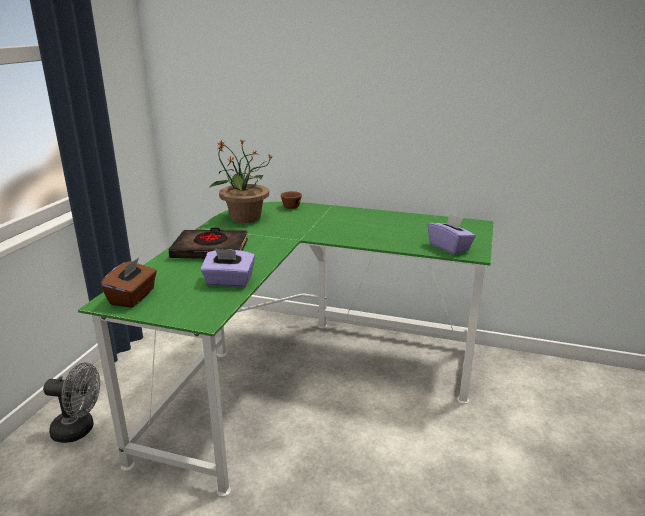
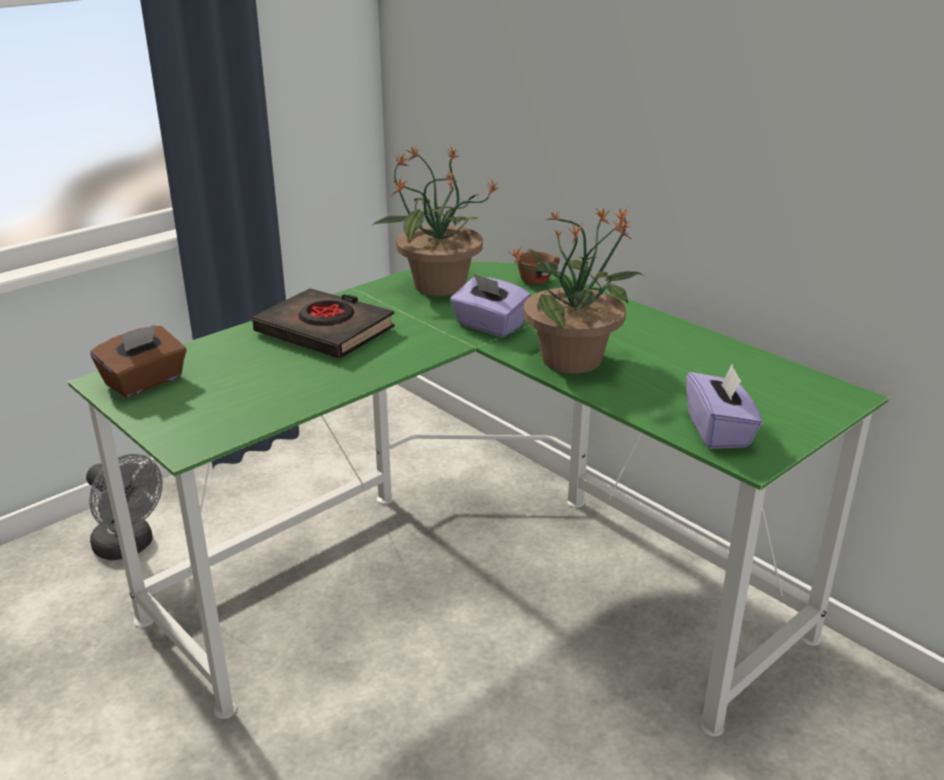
camera: 30 degrees right, 5 degrees up
purple tissue box [200,248,255,287] -> purple tissue box moved to [450,274,531,337]
none -> potted plant [509,207,644,373]

